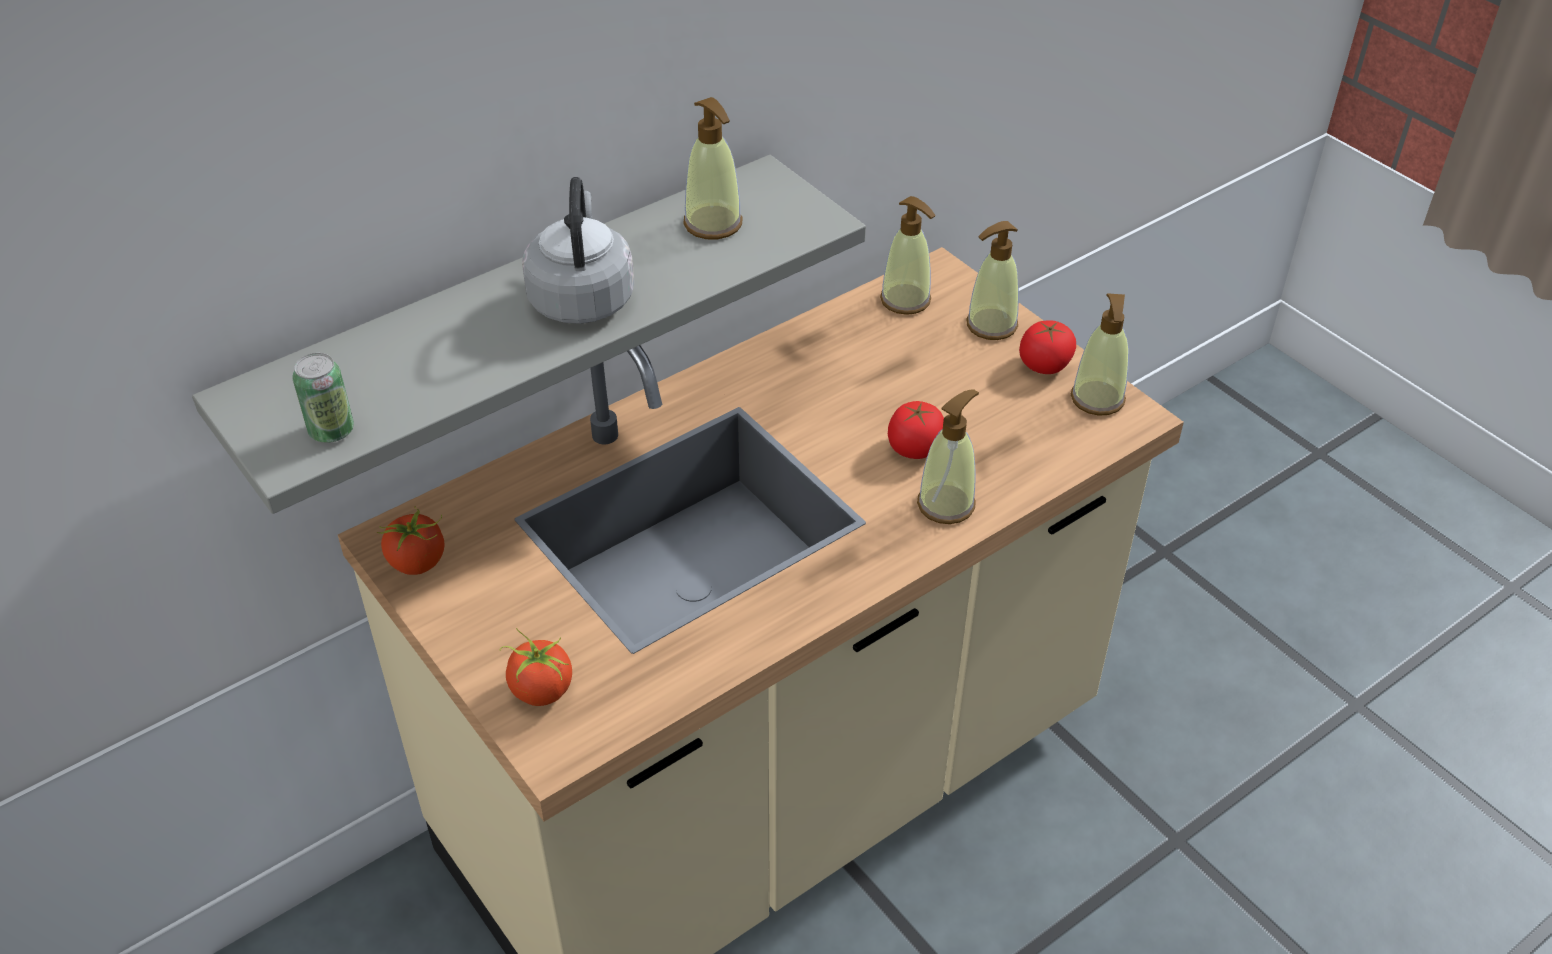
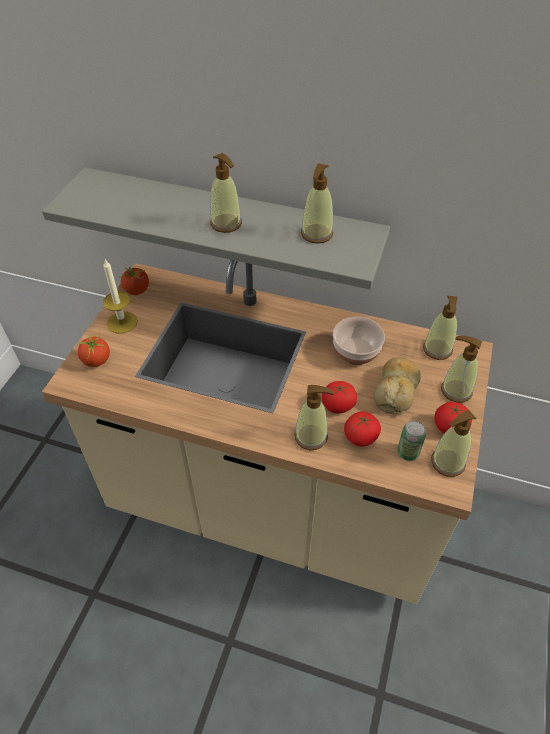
camera: 55 degrees right, 5 degrees up
can [293,353,354,443] -> can moved to [397,420,426,461]
grey kettle [522,177,634,324] -> soap dispenser [210,153,242,233]
none -> candle [103,259,138,333]
none -> bowl [333,317,385,365]
none -> tomato [344,411,381,447]
none -> bread [373,357,421,414]

